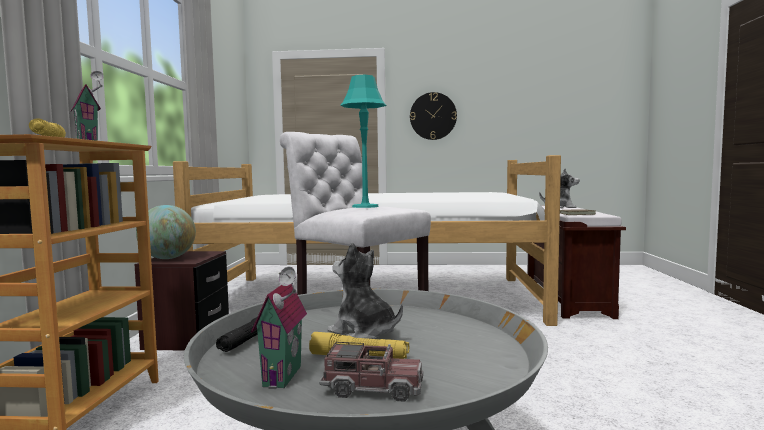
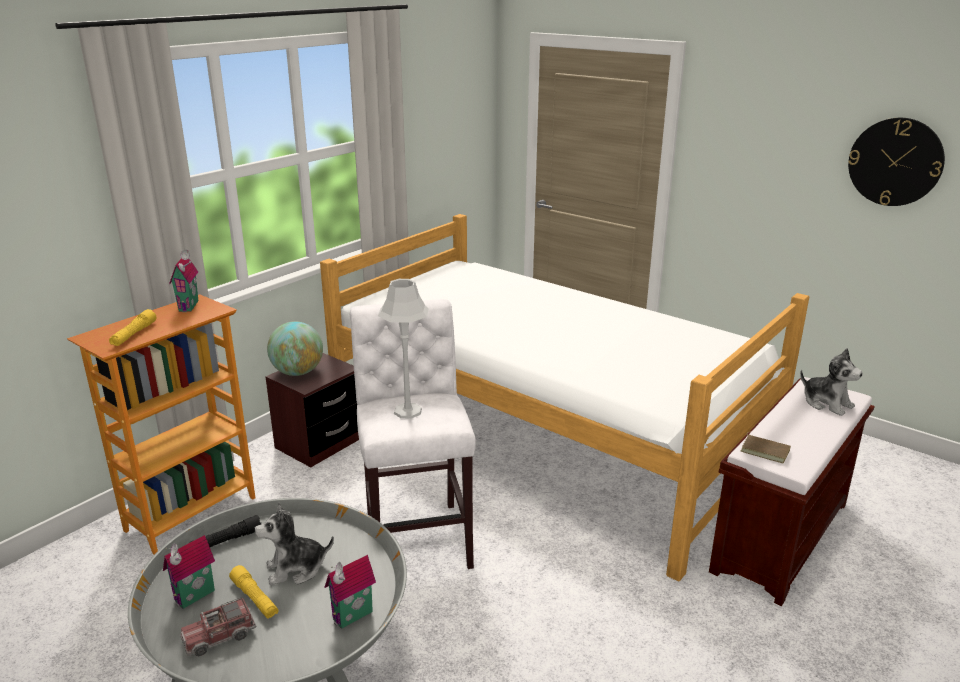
camera: 35 degrees right, 20 degrees up
toy truck [319,342,423,402] -> toy truck turned 105 degrees clockwise [180,597,256,657]
plush toy [327,242,403,339] -> plush toy turned 90 degrees counterclockwise [254,502,334,585]
turquoise table lamp [340,75,387,208] -> grey table lamp [378,279,429,419]
wall clock [410,92,457,140] -> wall clock moved to [848,118,945,206]
none -> toy house [324,555,376,629]

